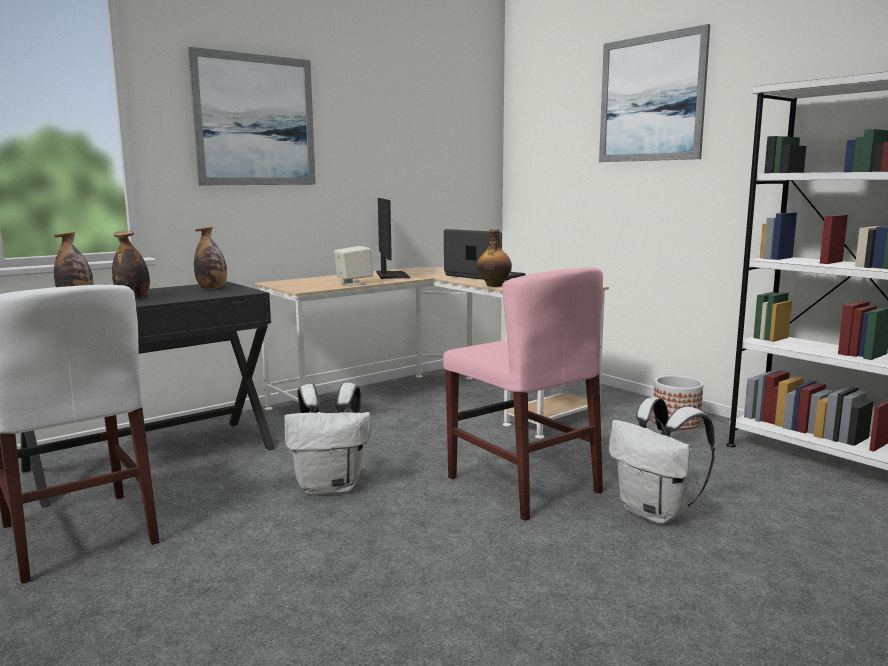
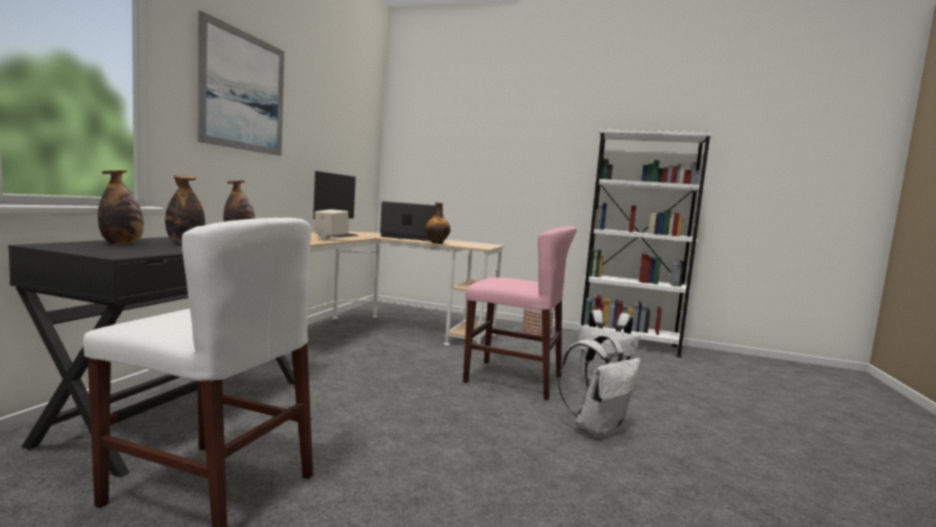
camera: 35 degrees left, 5 degrees down
white backpack [284,383,371,495] -> white backpack moved to [558,335,641,439]
monitor [376,198,411,279] -> monitor turned 60 degrees clockwise [313,171,359,238]
picture [599,24,710,162] -> none

